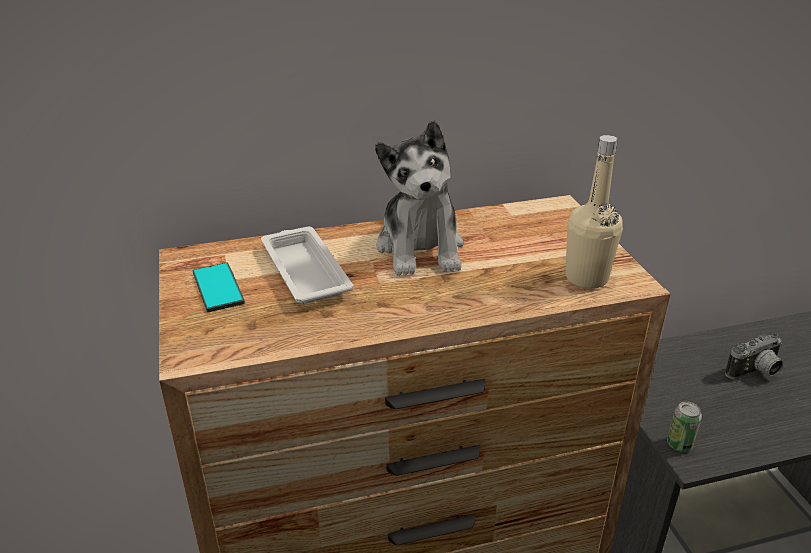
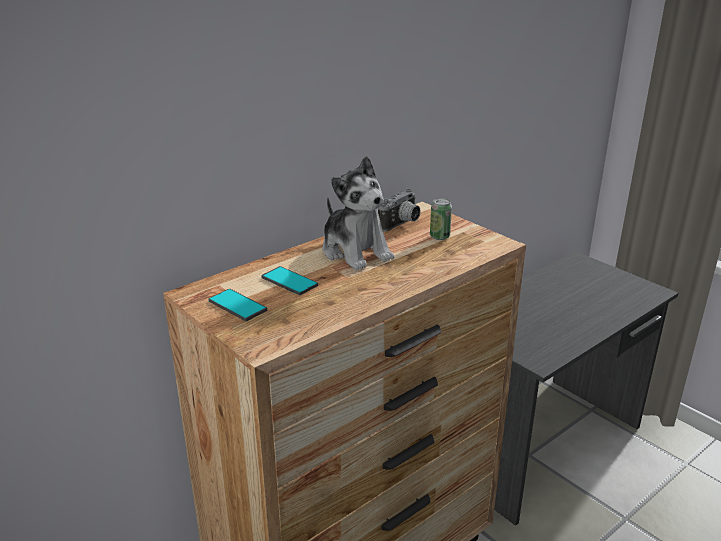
camera: 25 degrees left, 5 degrees down
white tray [261,227,354,303] -> phone [261,266,318,295]
beige bottle [565,135,623,289] -> none
can [667,401,702,452] -> can moved to [430,198,452,240]
camera [725,333,783,379] -> camera moved to [378,189,421,232]

